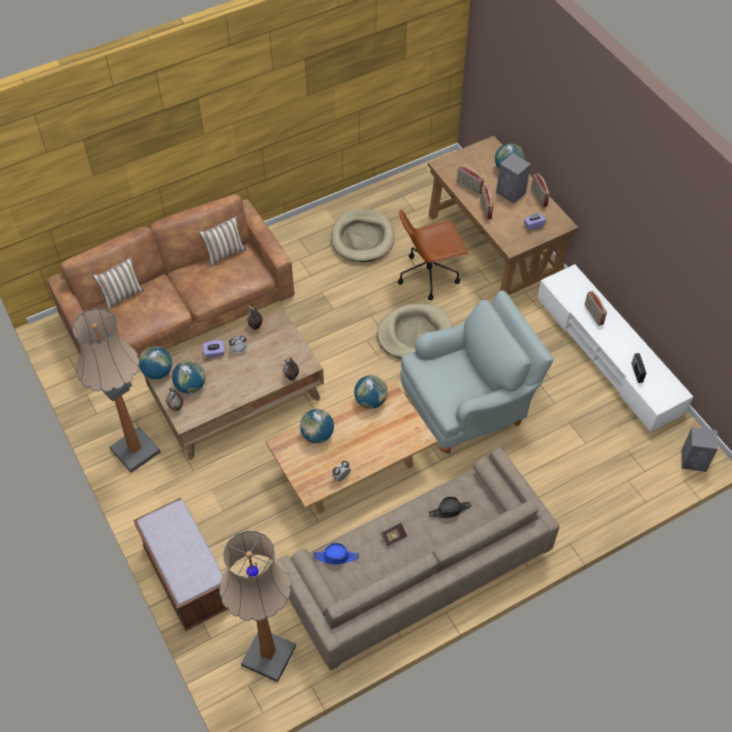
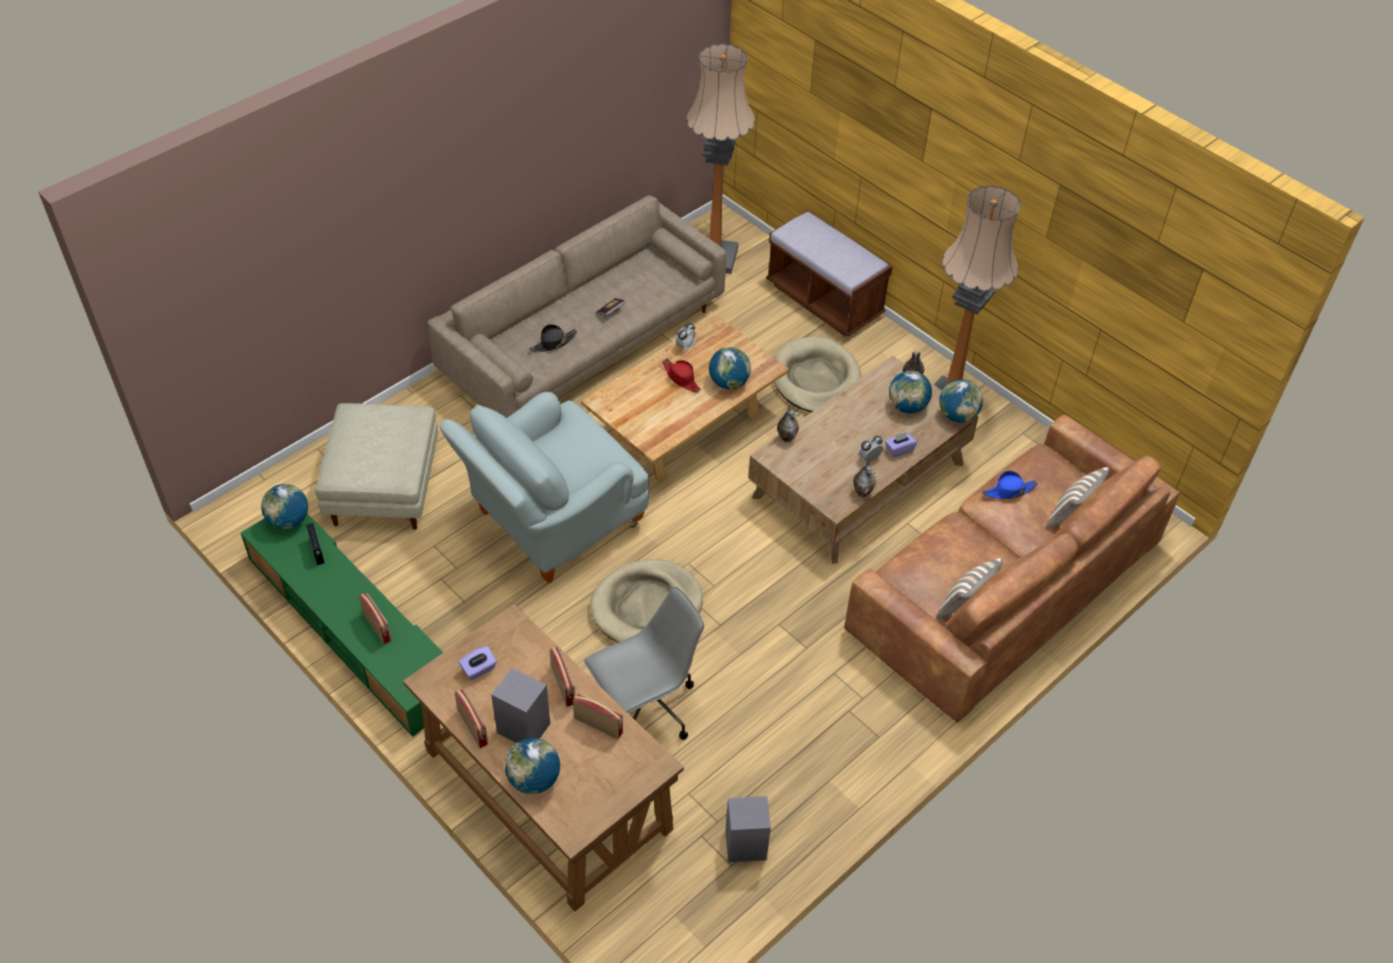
camera: 165 degrees right, 5 degrees down
blue hat [313,543,359,564] -> blue hat moved to [982,471,1038,499]
beige dog bed [331,209,394,262] -> beige dog bed moved to [774,336,861,412]
globe [354,375,388,409] -> globe moved to [261,484,308,529]
brown office chair [398,209,468,300] -> grey office chair [584,586,704,740]
white tv stand [537,264,693,432] -> green tv stand [241,513,443,737]
grey speaker [681,427,718,472] -> grey speaker moved to [725,796,771,862]
none -> beige ottoman [315,403,438,530]
none -> red hat [662,359,701,393]

